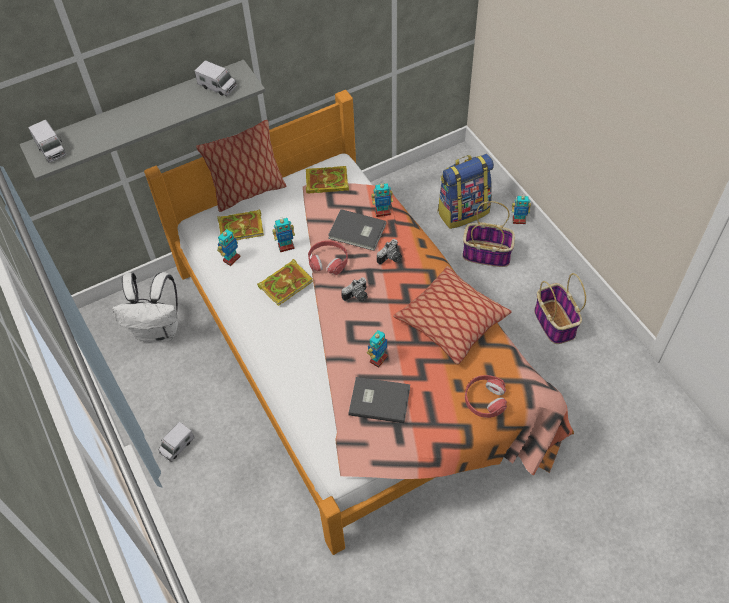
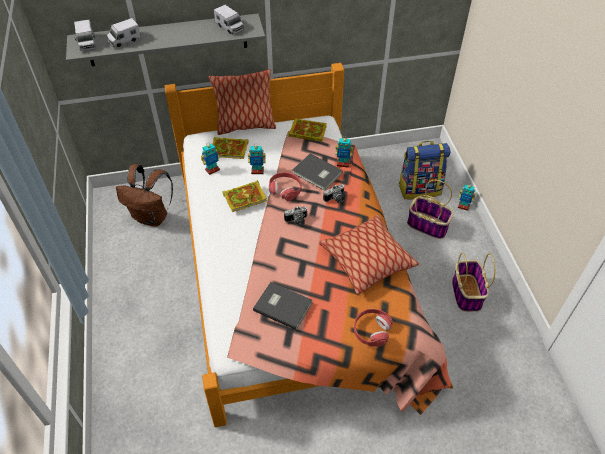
camera: 15 degrees right, 5 degrees down
white backpack [112,272,178,342] -> brown backpack [116,164,173,227]
toy truck [159,422,195,462] -> toy truck moved to [107,18,141,47]
toy robot [367,330,388,368] -> none

